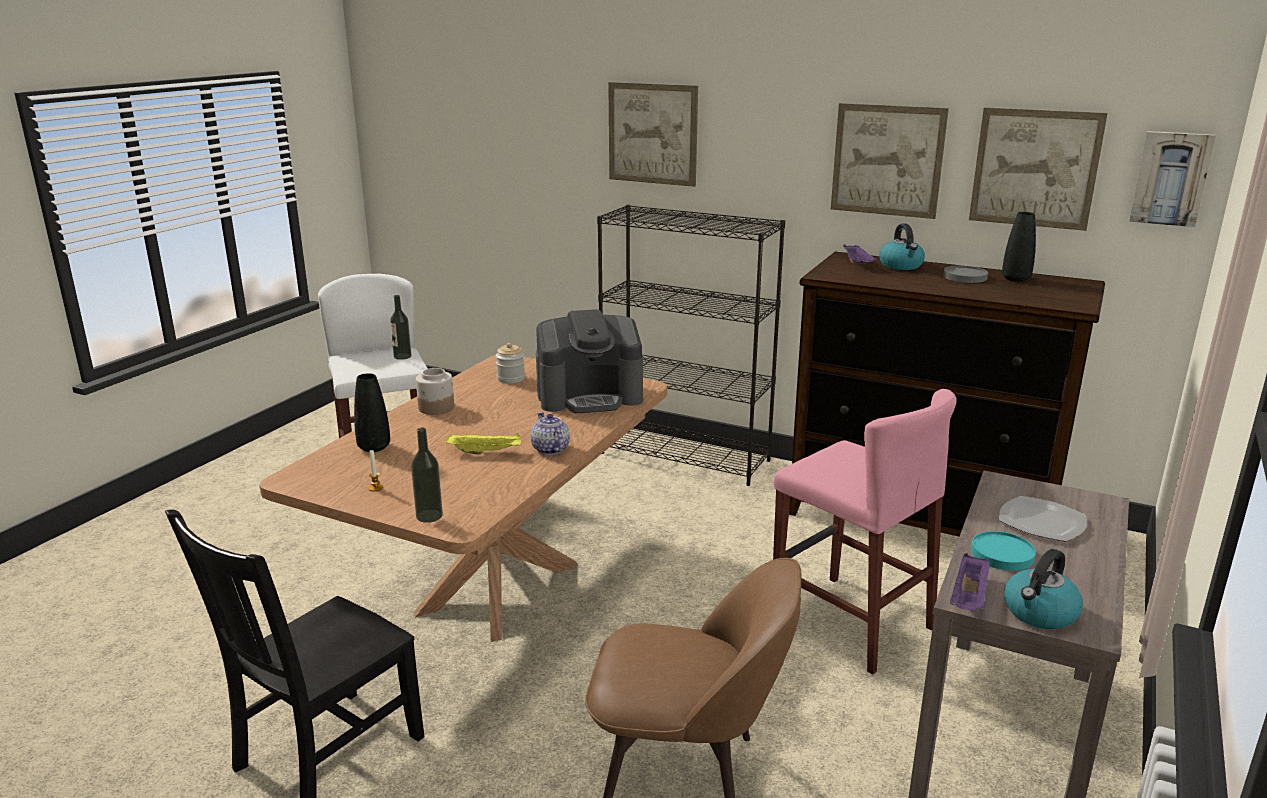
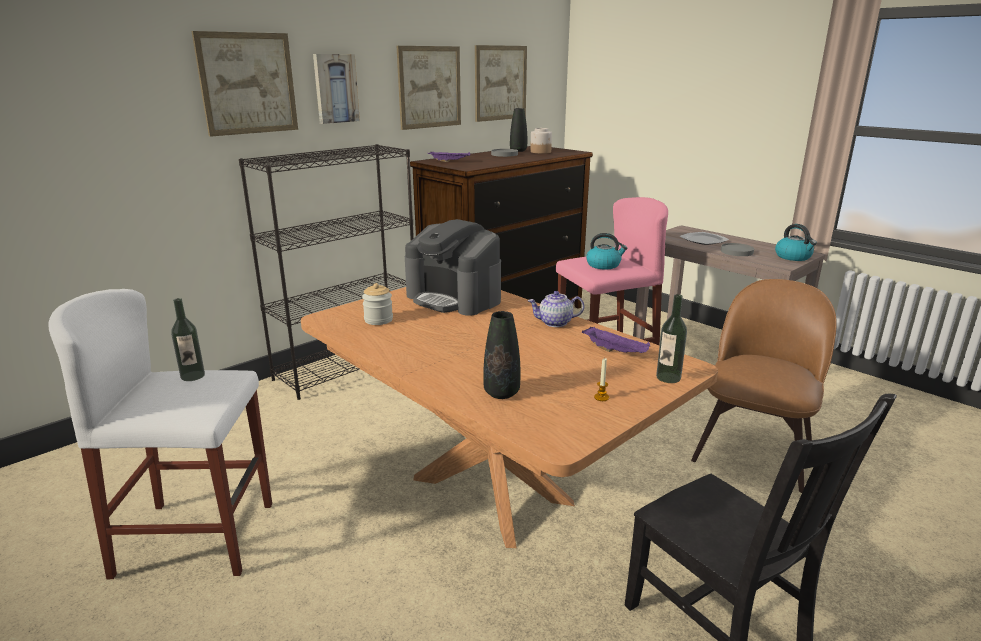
camera: 70 degrees left, 0 degrees up
jar [416,368,454,415] -> jar moved to [530,128,552,154]
yellow tray [446,433,521,455] -> none
coffee machine [536,309,643,413] -> coffee machine turned 120 degrees clockwise [405,219,501,316]
kettle [879,223,925,270] -> kettle moved to [586,233,628,269]
purple tray [950,553,990,610] -> purple tray moved to [582,327,650,353]
turquoise plate [971,531,1036,571] -> grey plate [721,243,754,256]
picture [1129,131,1216,227] -> picture moved to [313,54,360,124]

